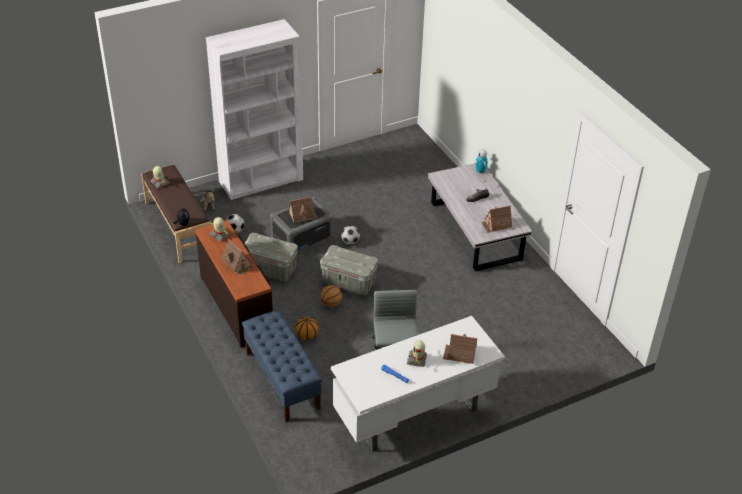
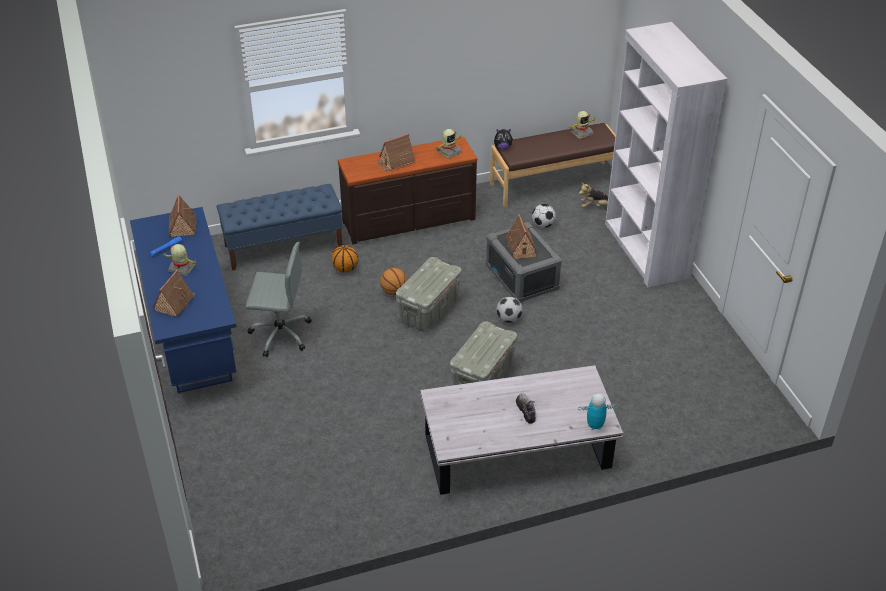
camera: 100 degrees right, 0 degrees up
grey storage box [244,233,298,281] -> grey storage box moved to [450,321,517,385]
white desk [331,316,505,452] -> blue desk [130,207,236,393]
toy house [481,205,512,233] -> toy house moved to [169,194,197,237]

